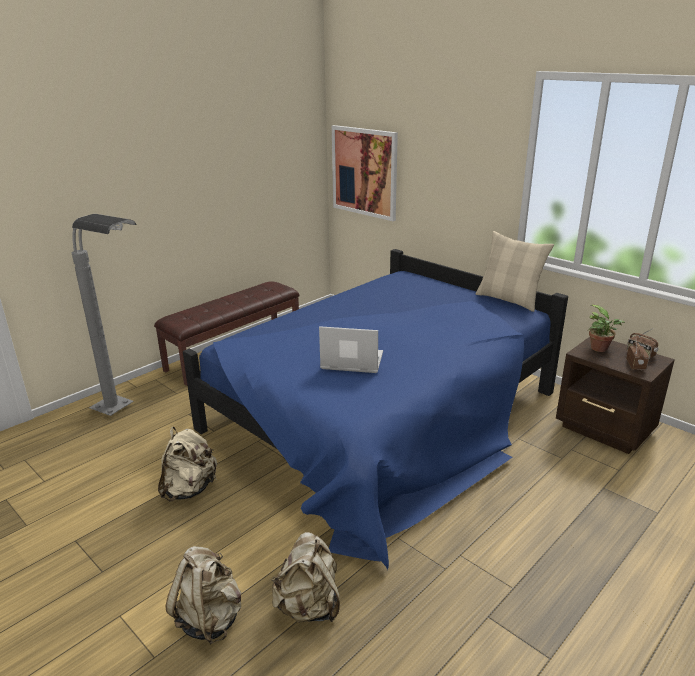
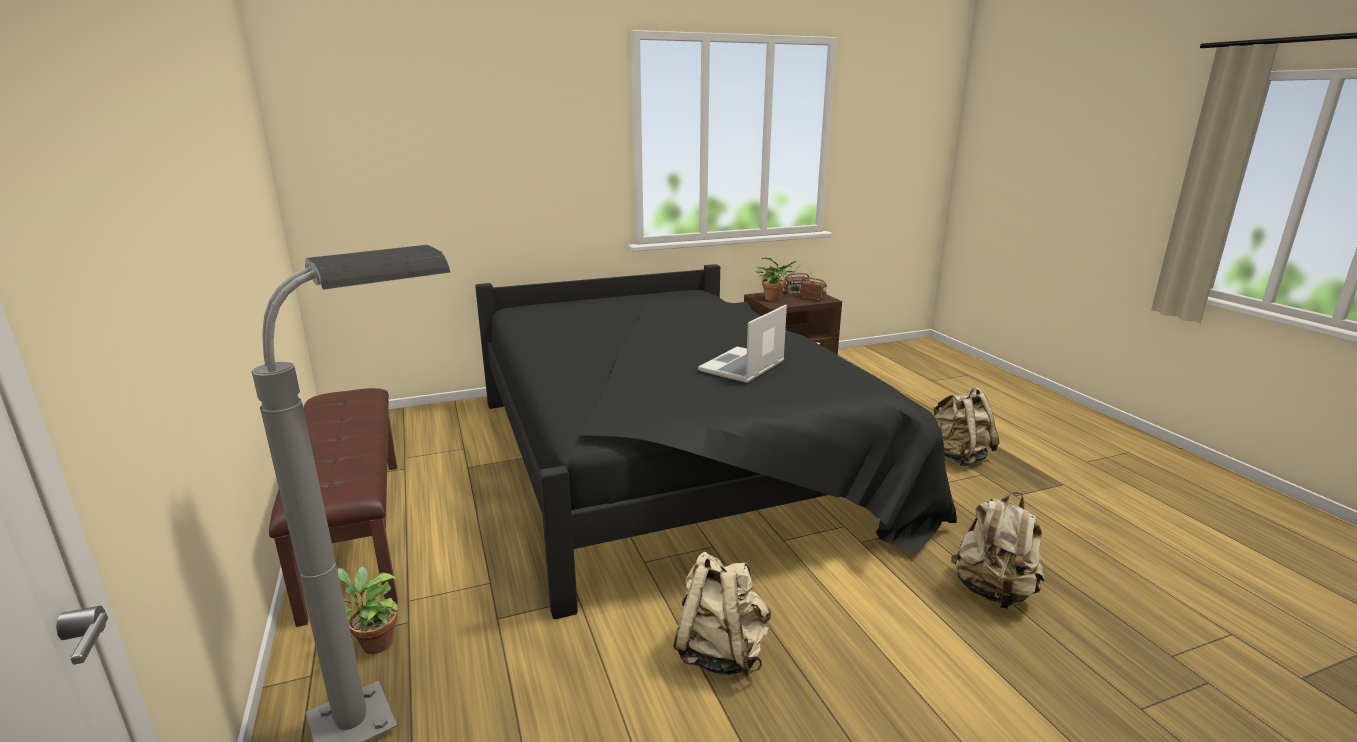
camera: 65 degrees left, 5 degrees down
beige backpack [166,546,241,644] -> beige backpack moved to [933,387,999,466]
blue bed [183,249,568,570] -> black bed [475,264,957,620]
picture [332,125,398,221] -> none
beige pillow [476,231,554,312] -> none
none -> potted plant [337,566,399,654]

